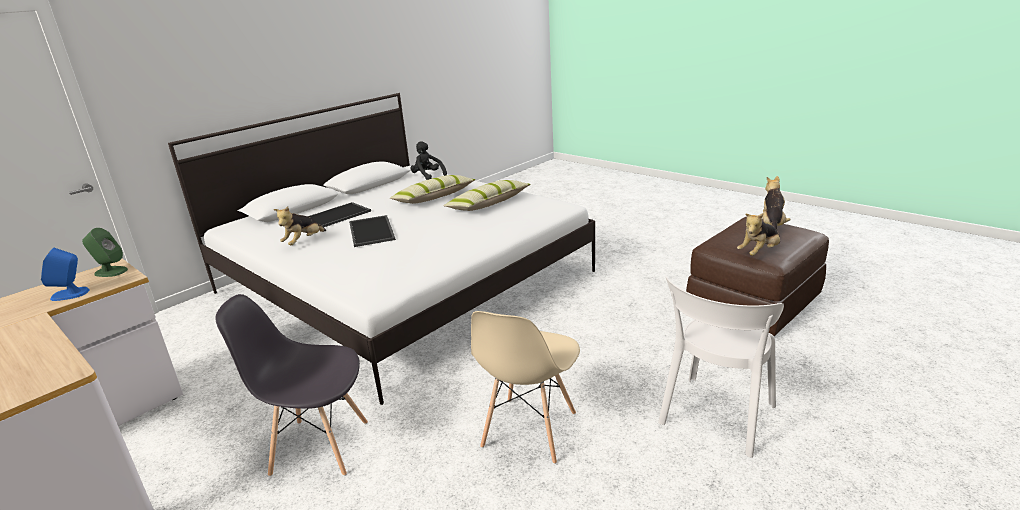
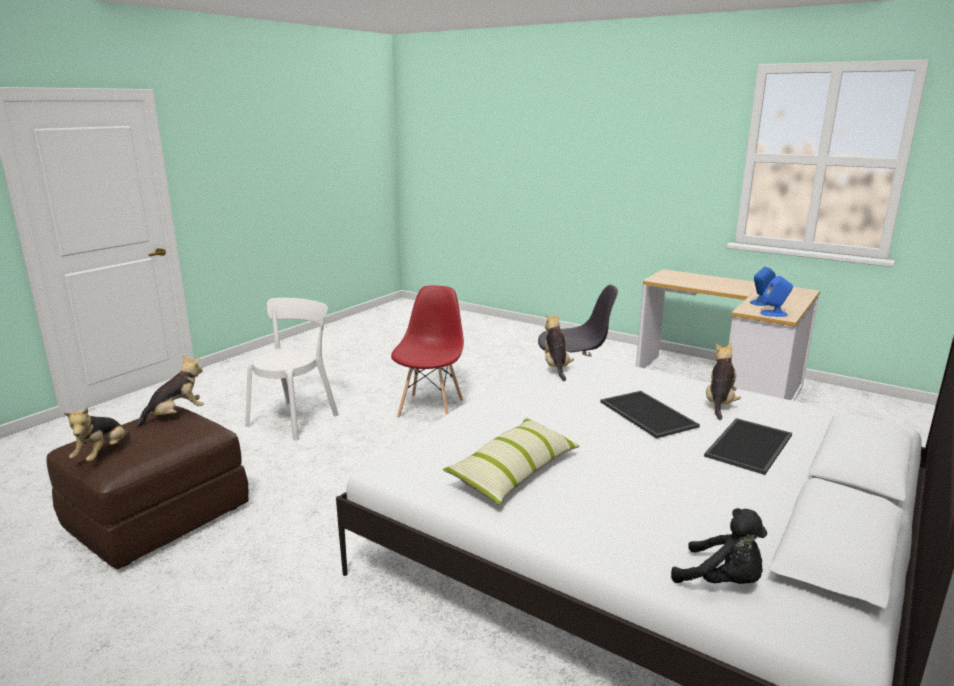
camera: 170 degrees right, 5 degrees down
green speaker [82,228,128,277] -> blue speaker [760,276,793,317]
pillow [390,175,475,204] -> none
beige chair [471,311,580,464] -> red chair [391,286,464,418]
none -> plush toy [545,313,574,381]

